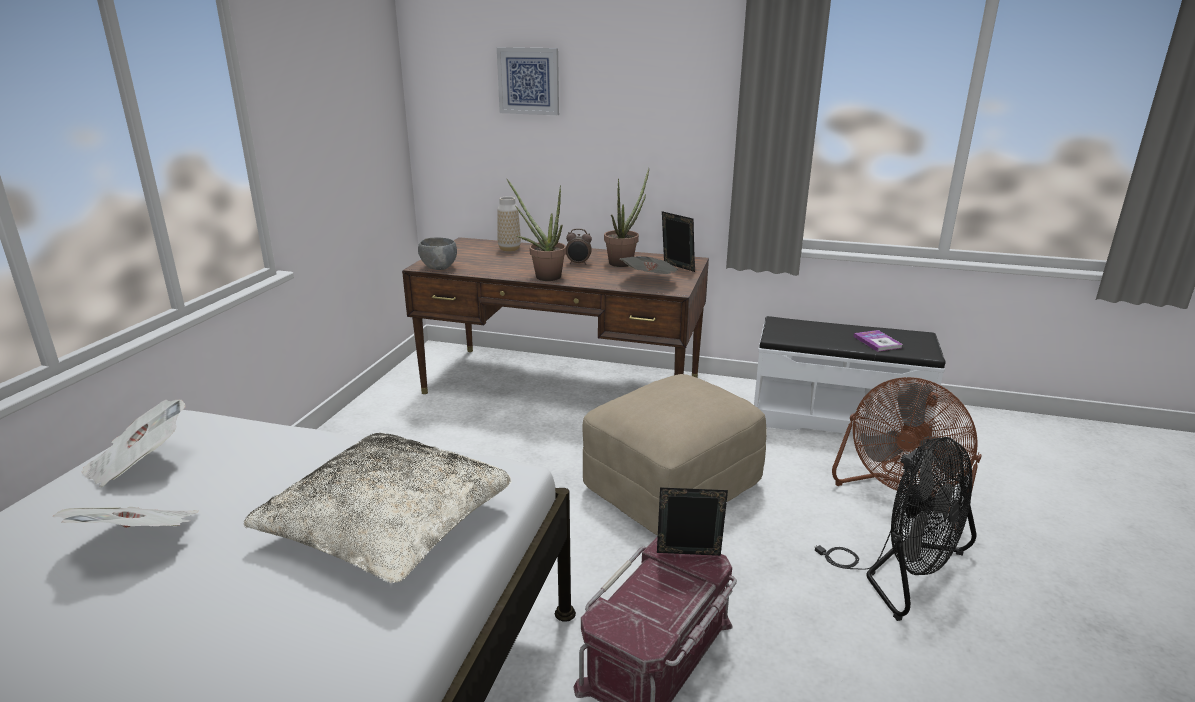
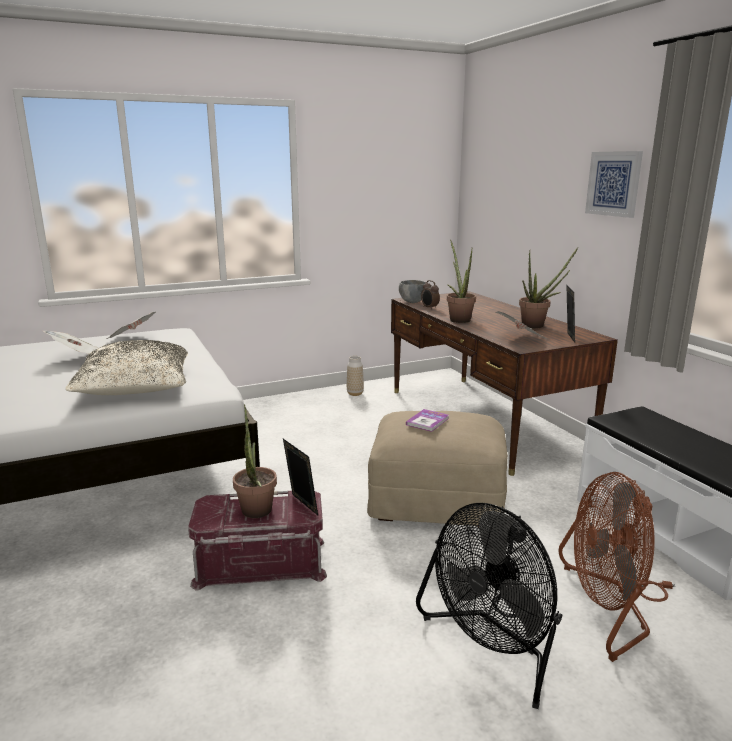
camera: 50 degrees right, 5 degrees down
picture [497,47,559,115] -> picture moved to [585,151,643,218]
vase [497,196,521,252] -> vase moved to [347,356,364,396]
alarm clock [566,229,592,265] -> alarm clock moved to [421,280,440,310]
black fan [814,437,977,621] -> black fan turned 45 degrees clockwise [416,503,562,709]
book [853,330,902,352] -> book moved to [406,409,449,432]
none -> potted plant [233,404,277,518]

